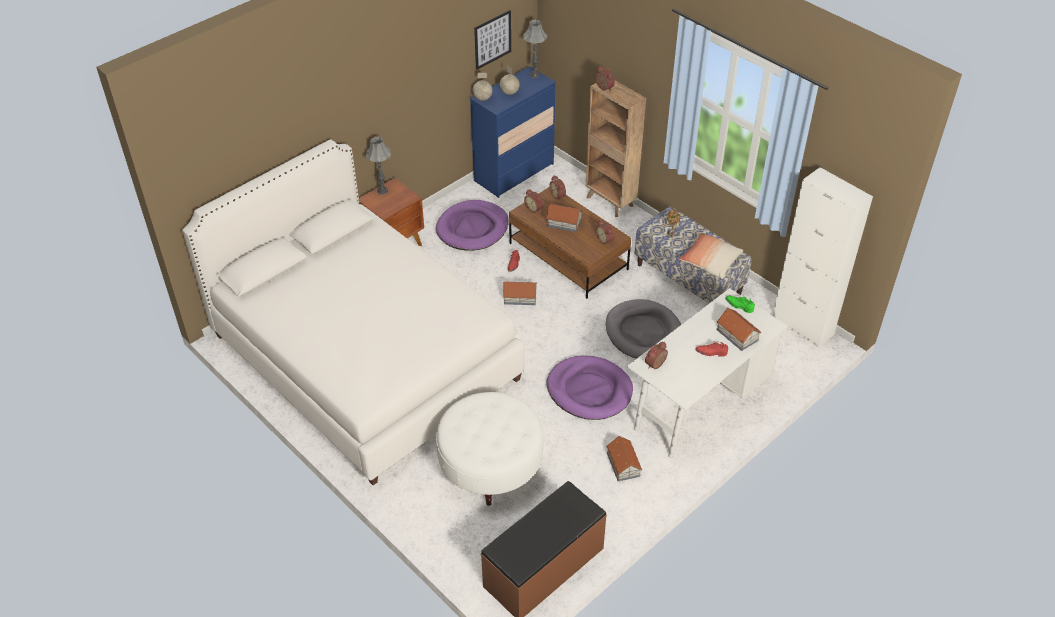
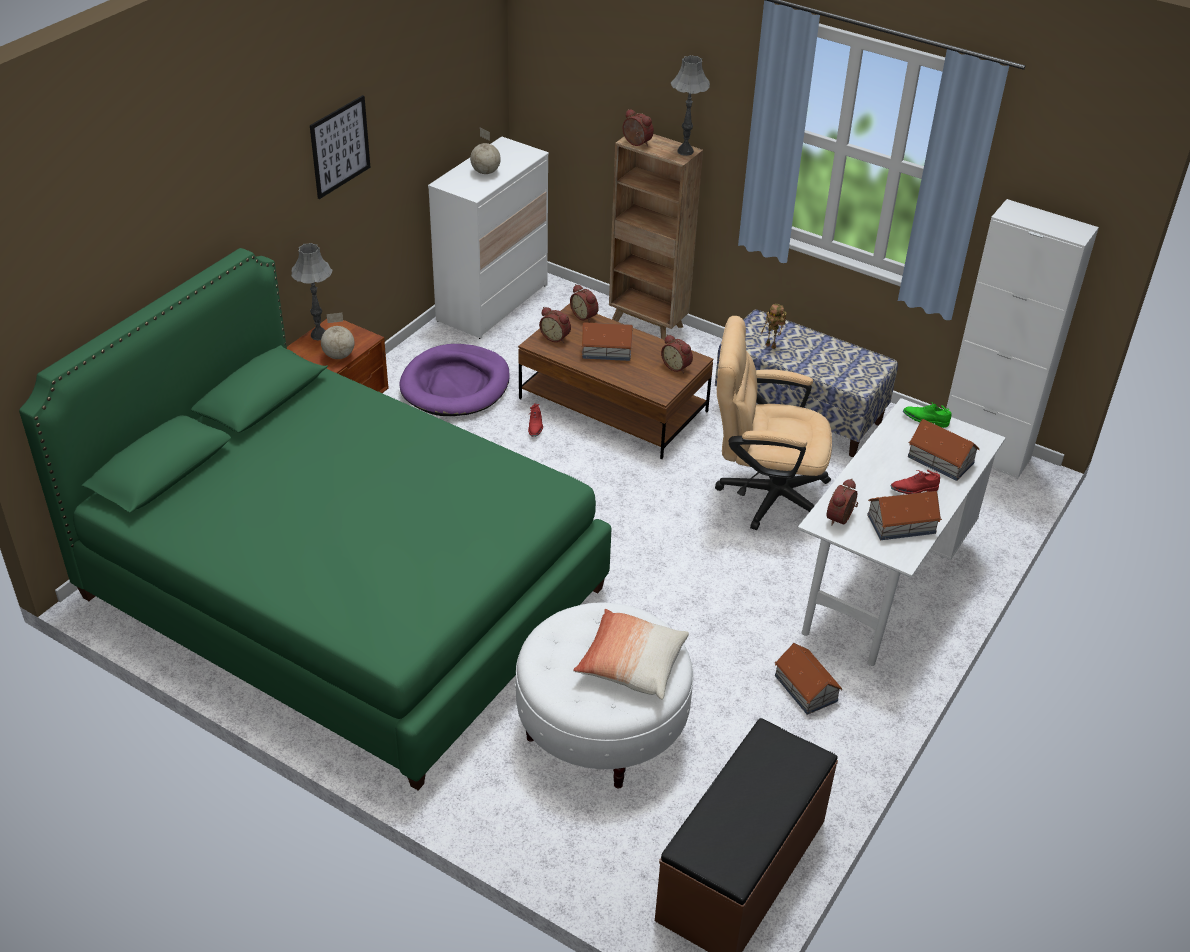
camera: 15 degrees left, 5 degrees down
white bed [182,139,524,485] -> green bed [19,248,612,790]
blue dresser [470,66,556,198] -> white dresser [428,137,549,339]
globe [473,73,492,101] -> globe moved to [321,313,355,359]
picture [474,10,511,70] -> picture moved to [310,95,370,199]
toy house [503,282,537,305] -> toy house moved to [867,491,942,540]
grey table lamp [523,19,547,78] -> grey table lamp moved to [671,55,710,156]
purple dog bed [547,355,633,420] -> none
grey dog bed [606,299,681,358] -> beige office chair [715,316,832,530]
pillow [679,232,743,279] -> pillow moved to [573,609,689,700]

